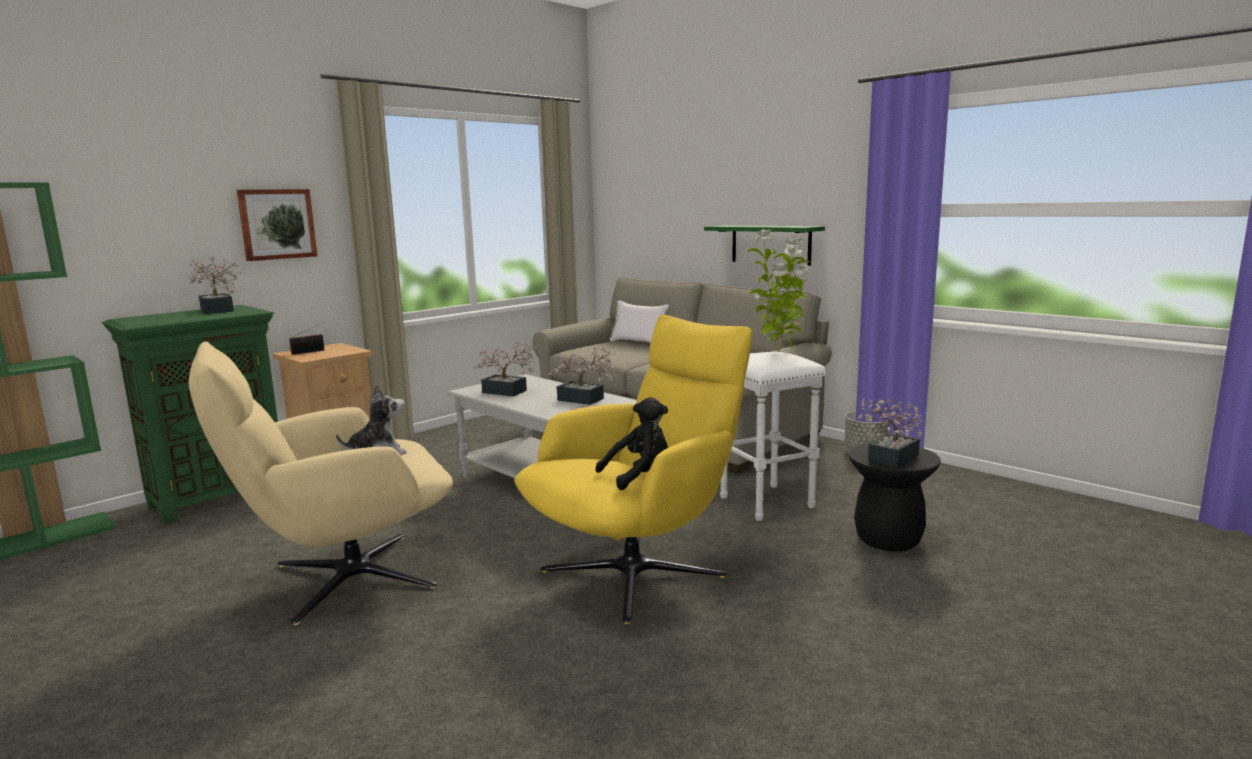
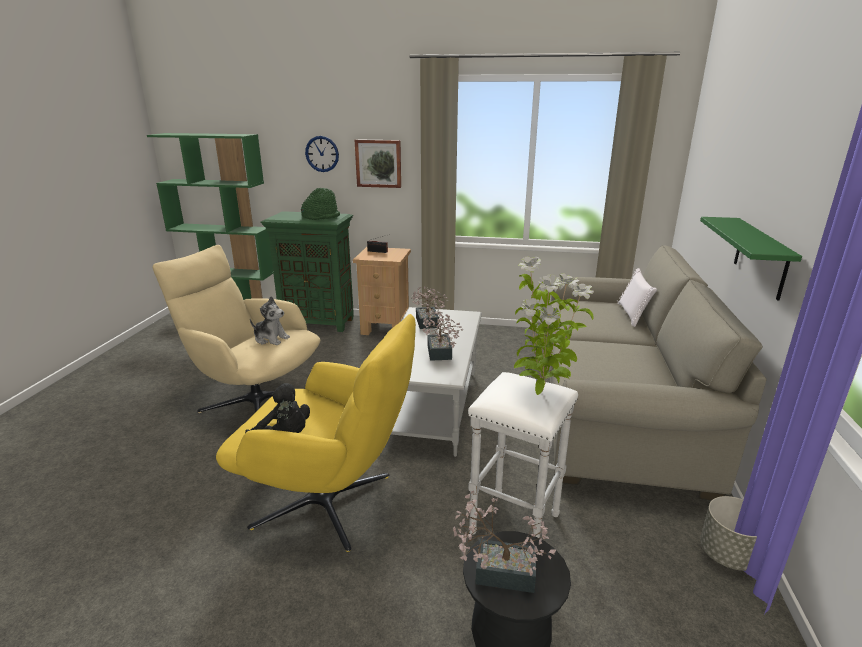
camera: 55 degrees right, 10 degrees up
potted plant [188,256,242,314] -> green hat [301,188,340,220]
none -> wall clock [305,136,339,172]

